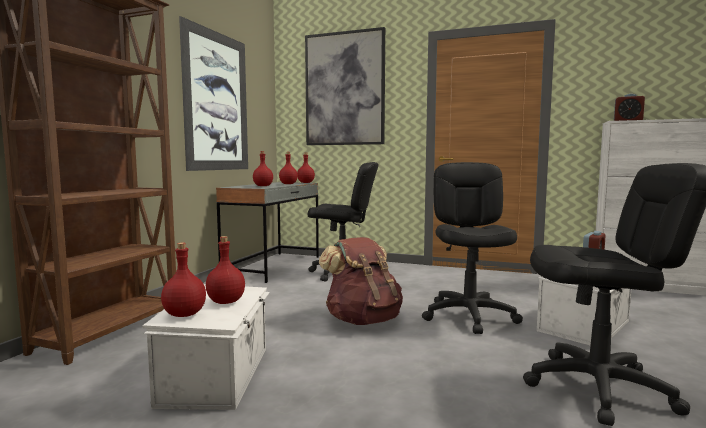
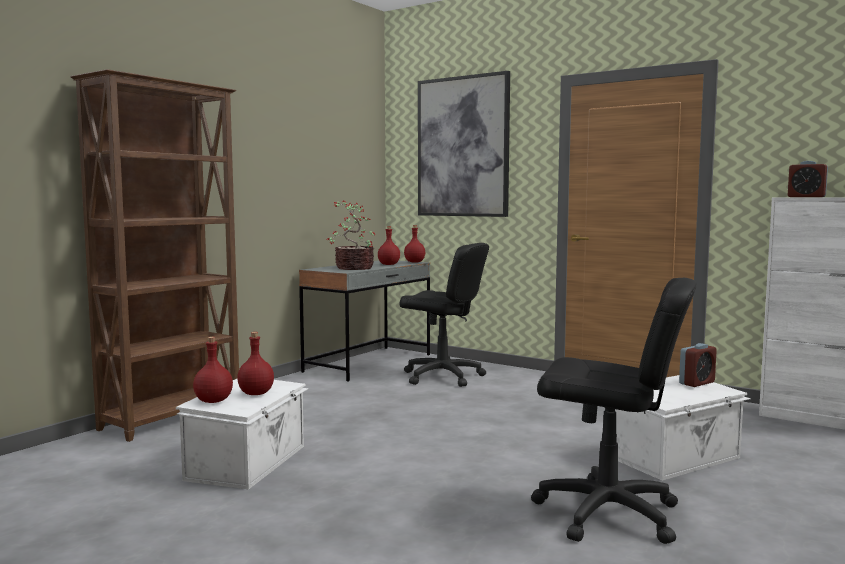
camera: 15 degrees right, 0 degrees up
picture [179,16,248,171] -> none
red bottle [253,151,273,186] -> potted plant [326,200,375,270]
brown backpack [319,237,403,325] -> none
black office chair [422,162,523,334] -> none

